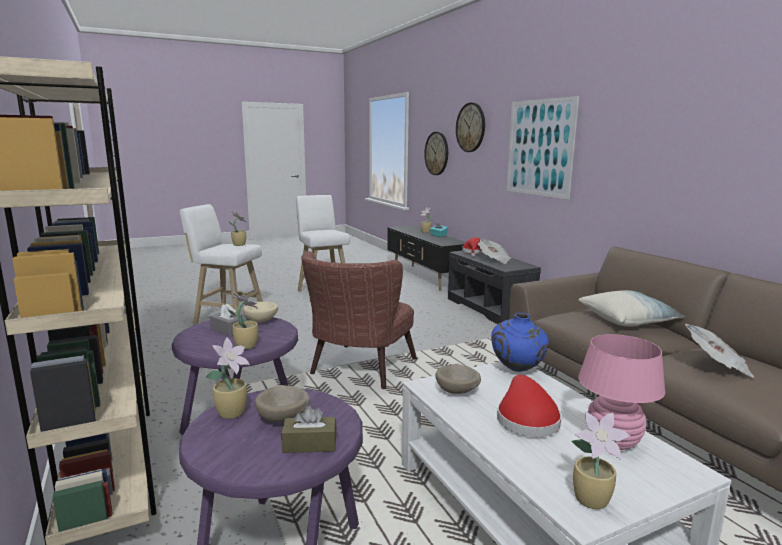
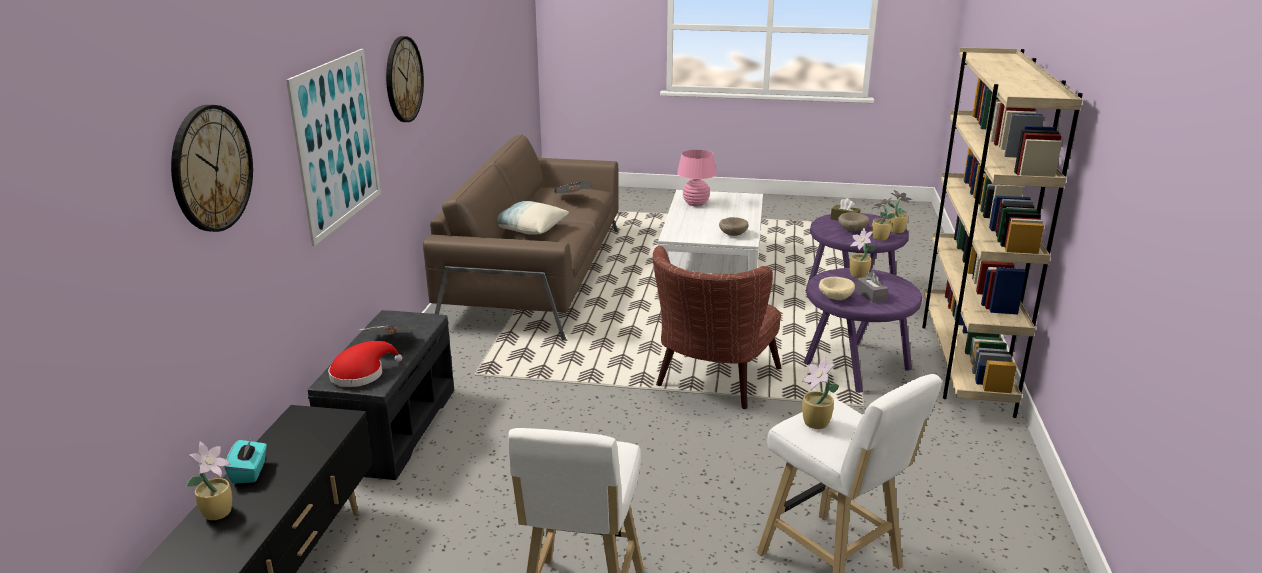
camera: 145 degrees left, 10 degrees up
brown armchair [301,251,417,389] -> brown armchair turned 150 degrees clockwise [653,246,781,409]
wall clock [424,132,448,175] -> wall clock moved to [386,36,424,122]
blue vase [491,313,549,372] -> none
red hat [497,375,561,437] -> none
potted plant [571,412,630,509] -> potted plant moved to [888,190,913,233]

